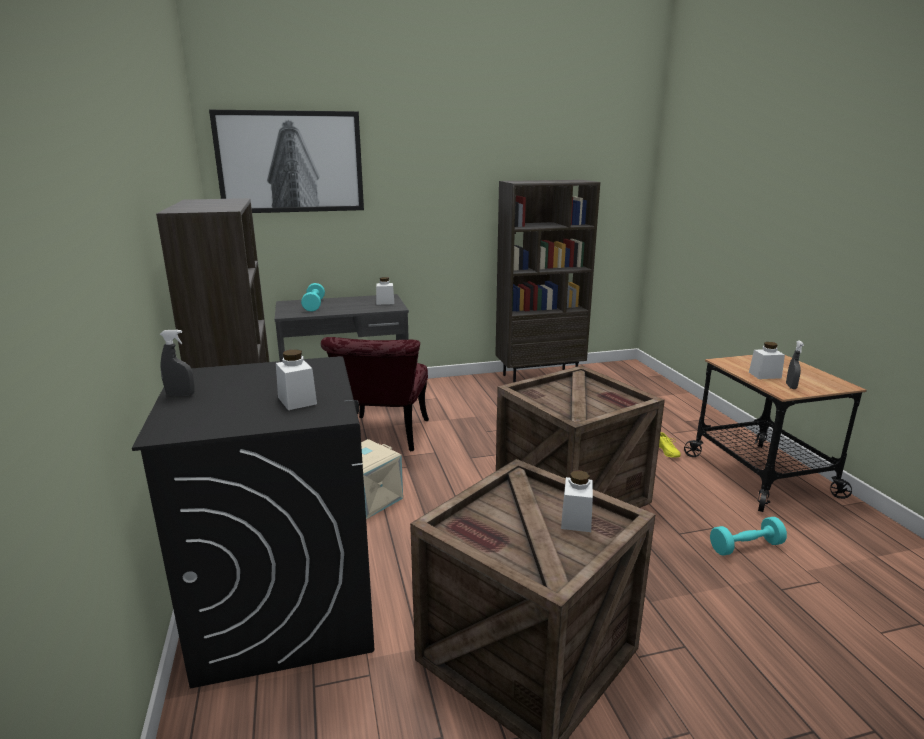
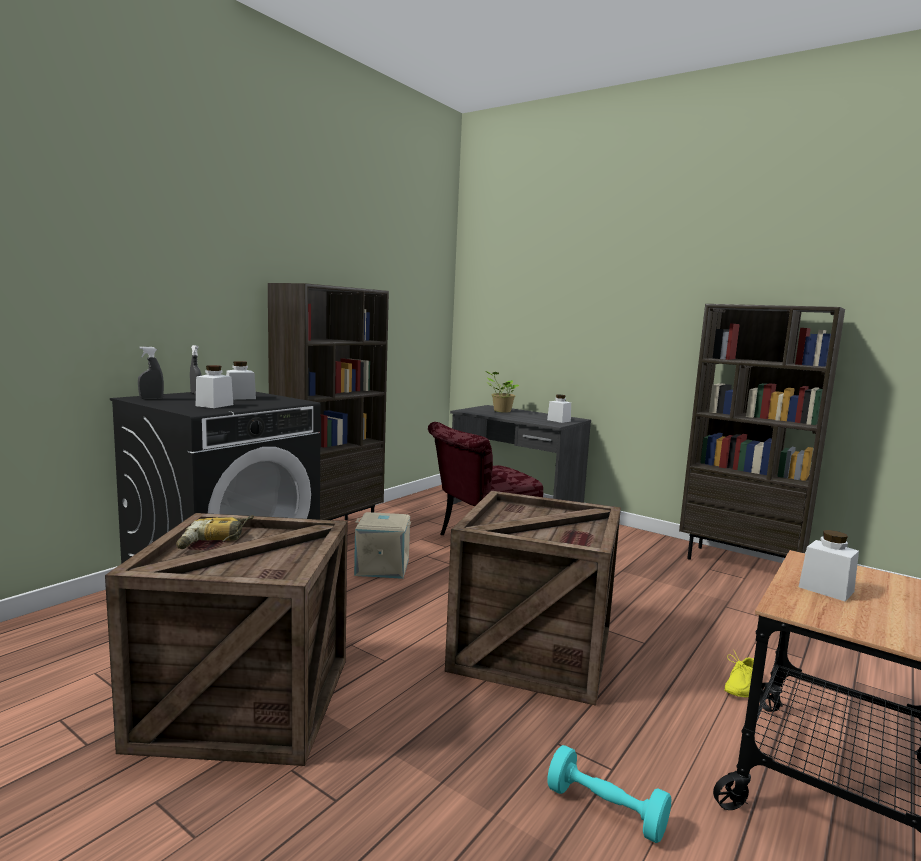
camera: 50 degrees right, 10 degrees down
picture [209,110,364,213] -> none
turquoise dumbbell [301,283,325,312] -> potted plant [486,371,519,413]
white jar [561,470,593,532] -> white jar moved to [226,361,256,400]
grey spray bottle [786,340,804,389] -> grey spray bottle moved to [138,347,164,400]
none -> power drill [176,515,254,549]

